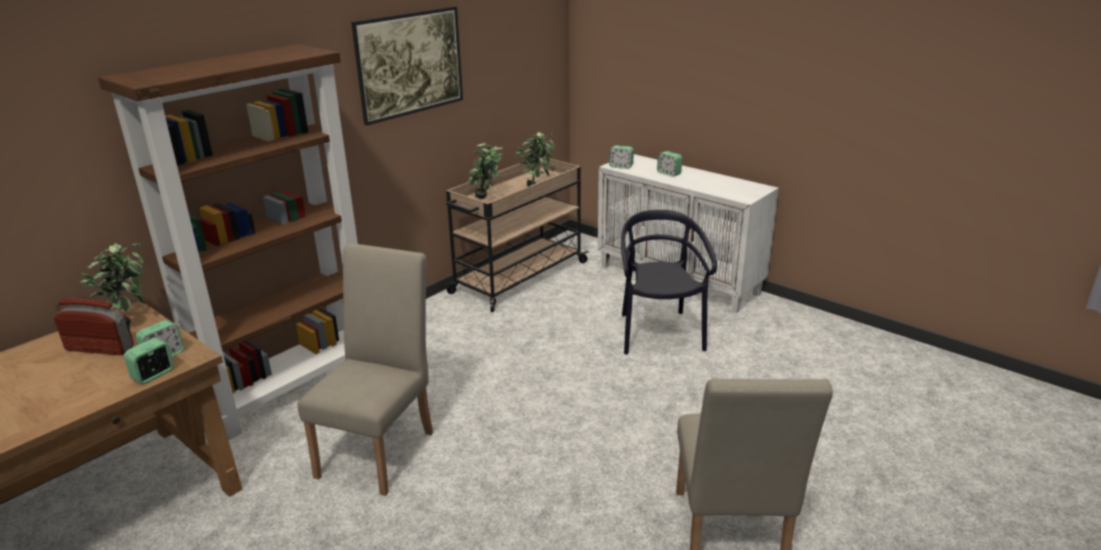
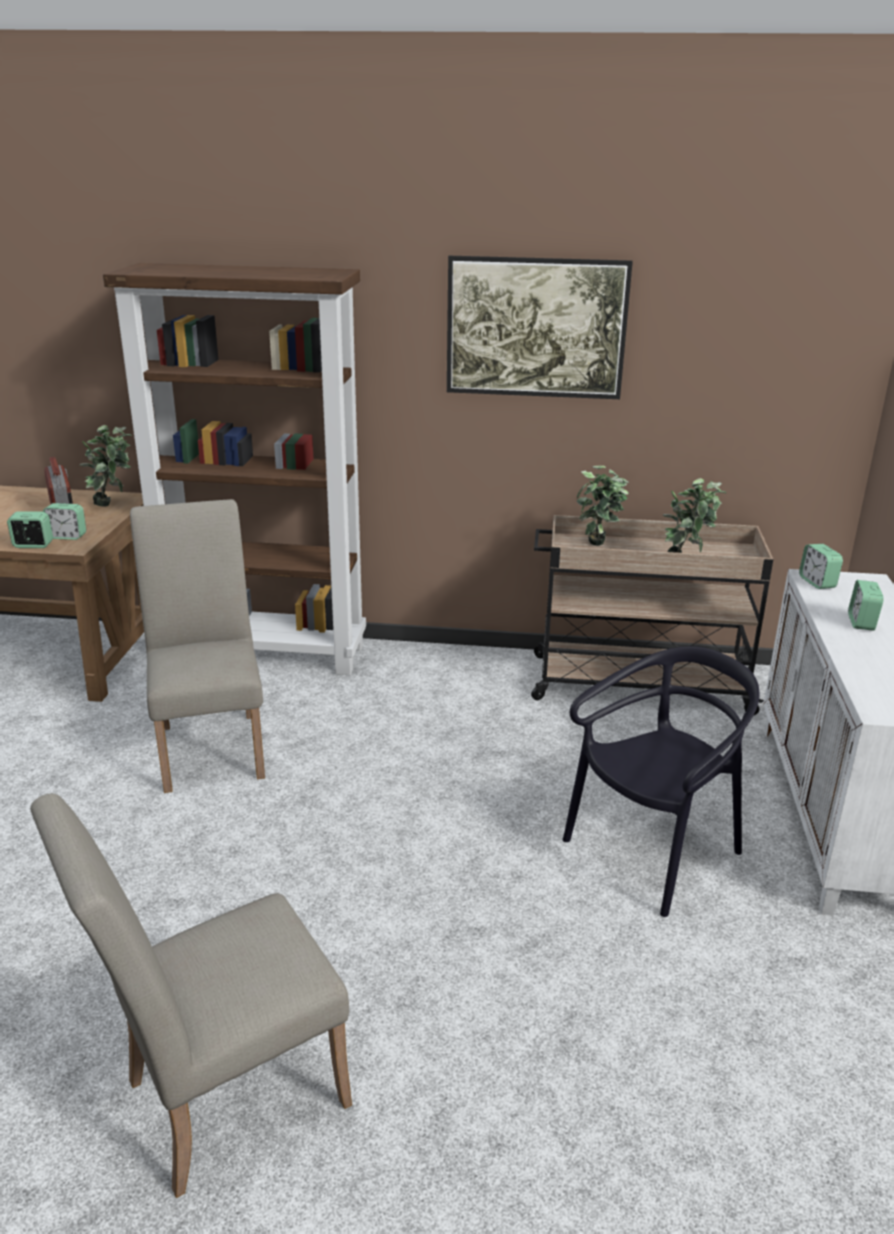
camera: 55 degrees right, 0 degrees up
beige chair [298,243,433,496] -> beige chair turned 90 degrees counterclockwise [130,499,265,793]

